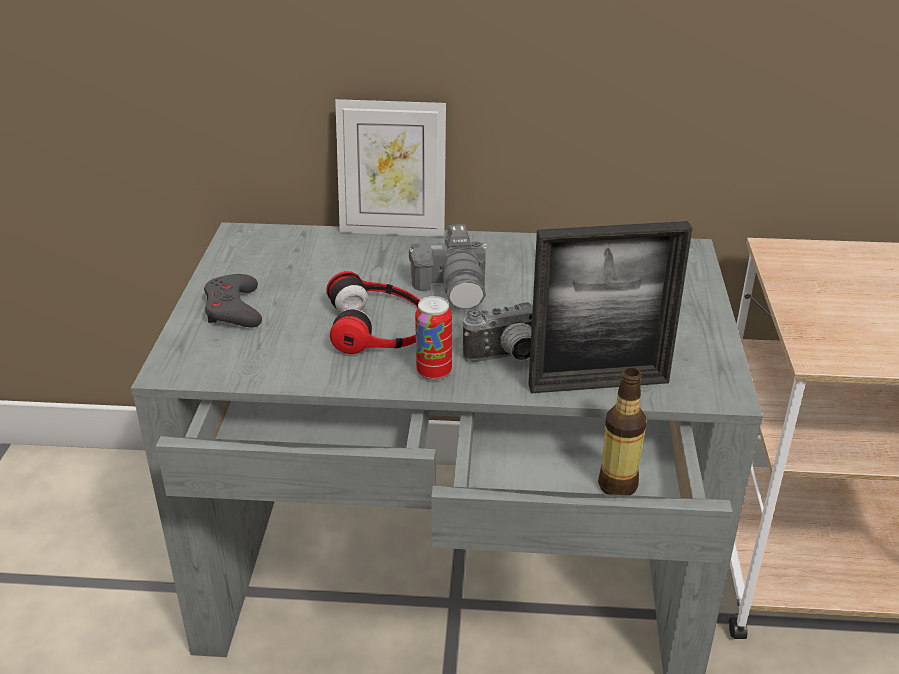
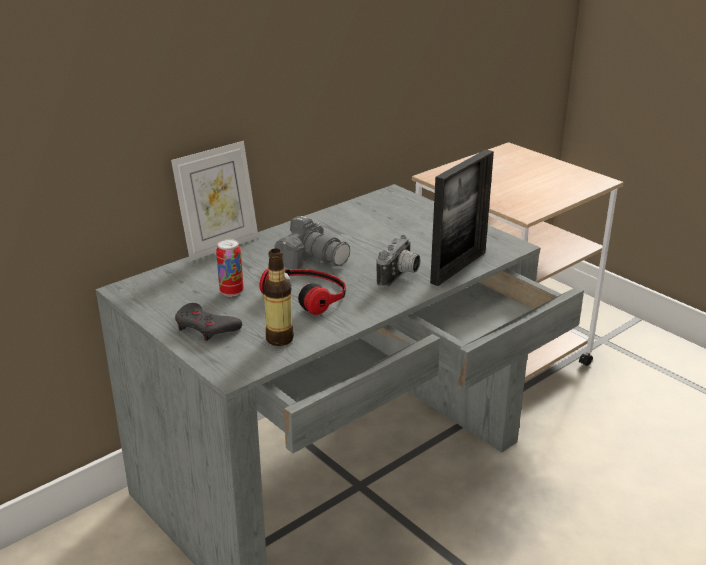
camera: 45 degrees left, 5 degrees down
can [415,296,452,380] -> can moved to [216,239,243,297]
bottle [598,368,647,495] -> bottle moved to [263,249,294,346]

